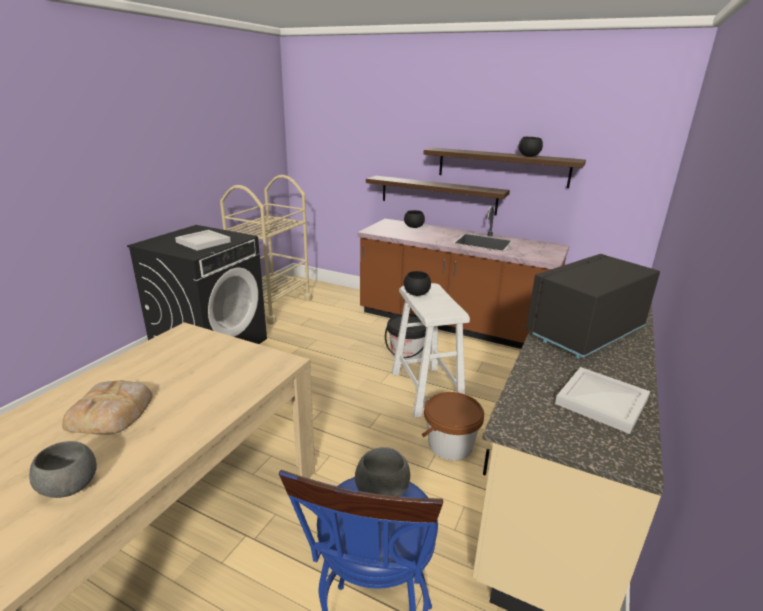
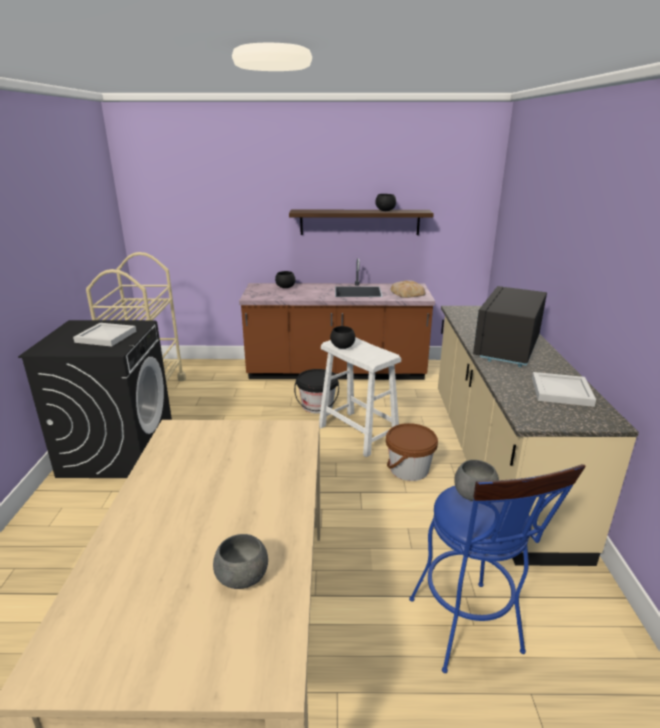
camera: 25 degrees left, 0 degrees up
bread [62,380,153,435] -> bread moved to [390,280,426,298]
shelf [366,176,510,215] -> none

